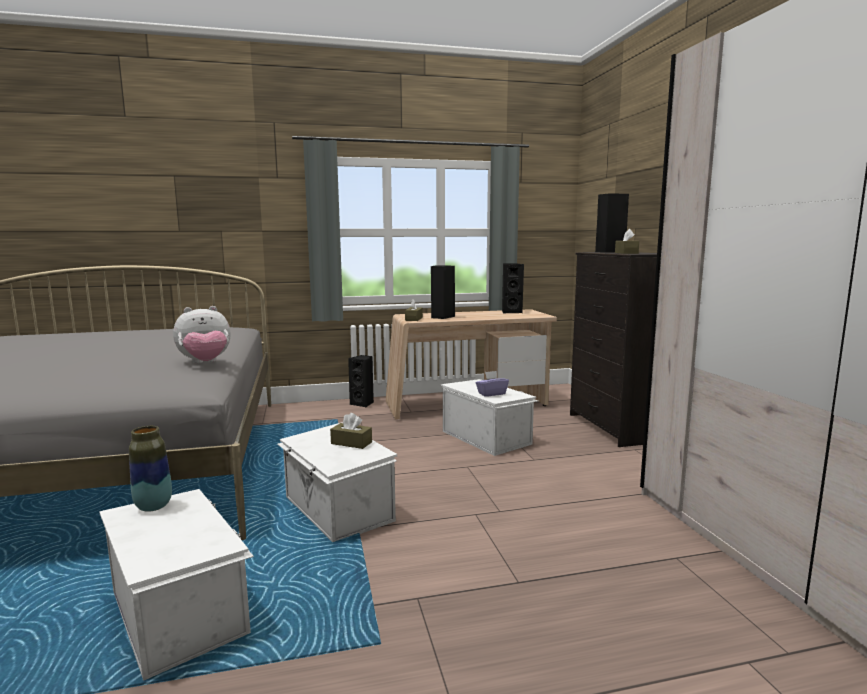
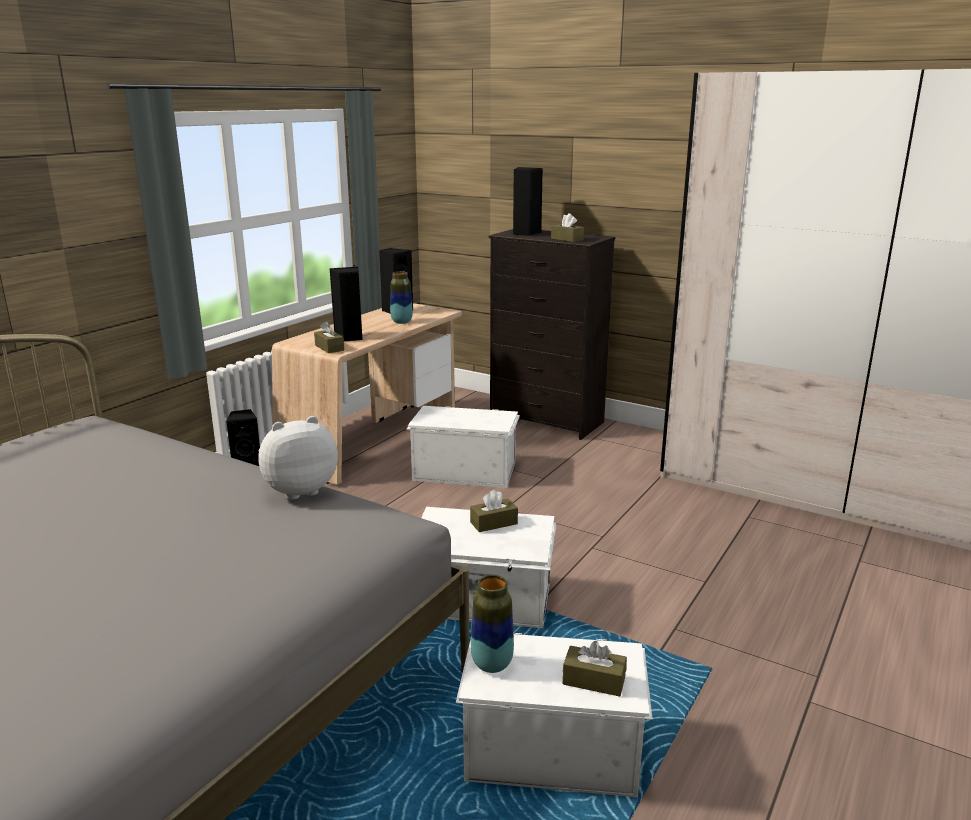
camera: 45 degrees left, 10 degrees up
plush toy [173,306,230,364] -> plush toy turned 135 degrees counterclockwise [258,416,338,500]
purple tissue box [476,371,509,397] -> none
none -> vase [390,271,413,324]
none -> brown tissue box [563,641,627,697]

